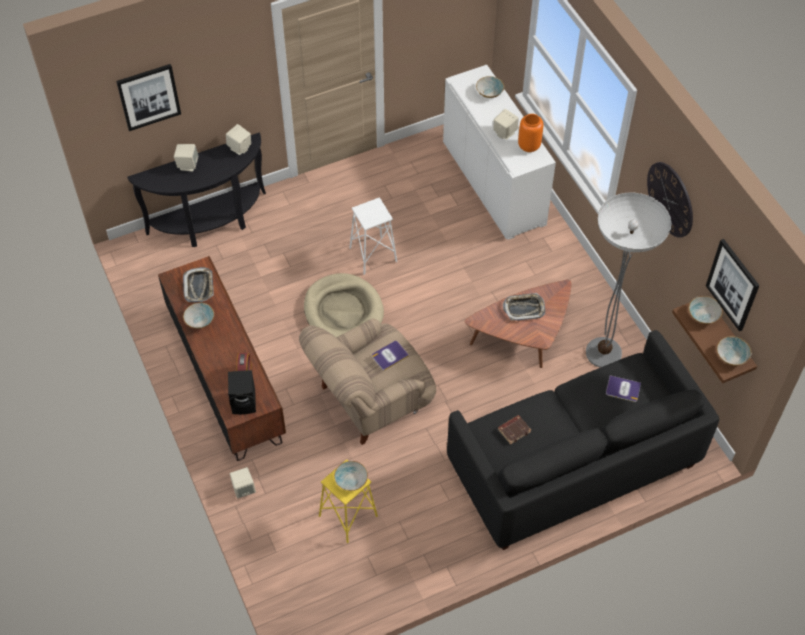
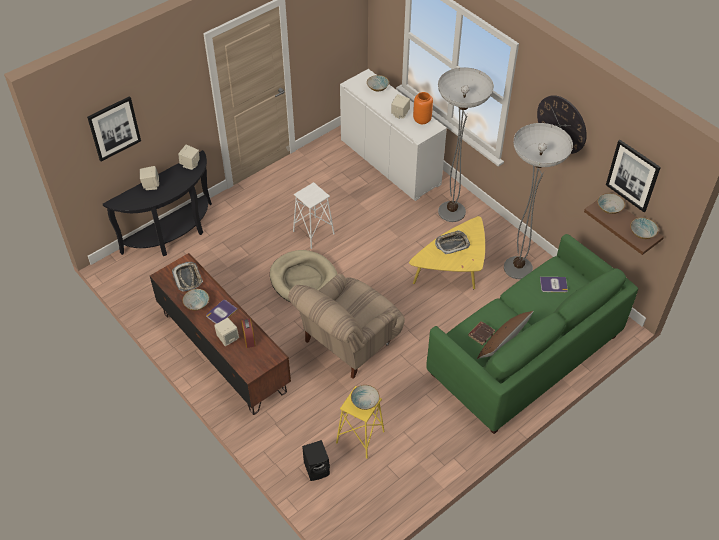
camera: 15 degrees left, 5 degrees down
black speaker [228,370,256,414] -> black speaker moved to [302,440,330,481]
beige speaker [230,467,256,499] -> beige speaker moved to [214,318,239,346]
book [372,341,409,371] -> book moved to [206,300,238,324]
black sofa [447,330,719,550] -> green sofa [426,234,638,434]
brown coffee table [465,280,571,368] -> yellow coffee table [409,216,485,289]
none -> floor lamp [438,67,494,222]
none -> brown pillow [477,311,534,359]

